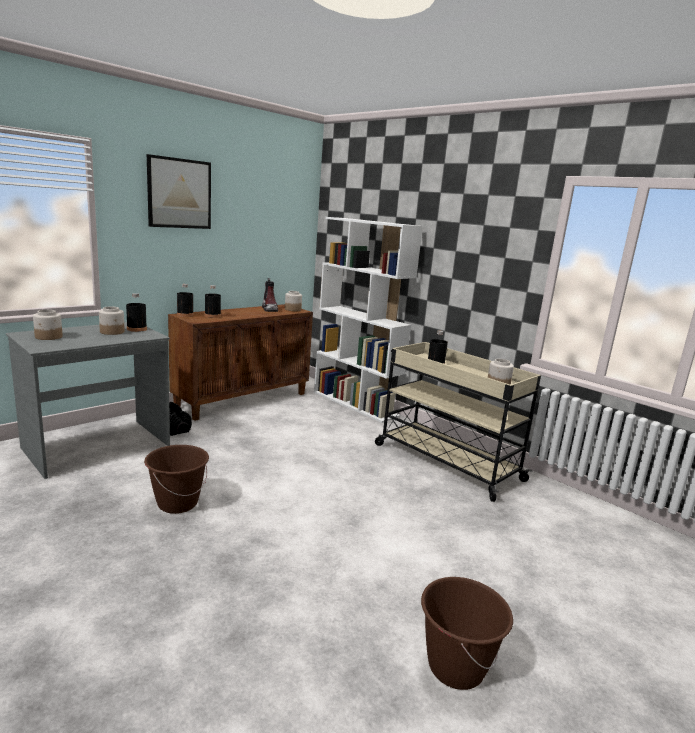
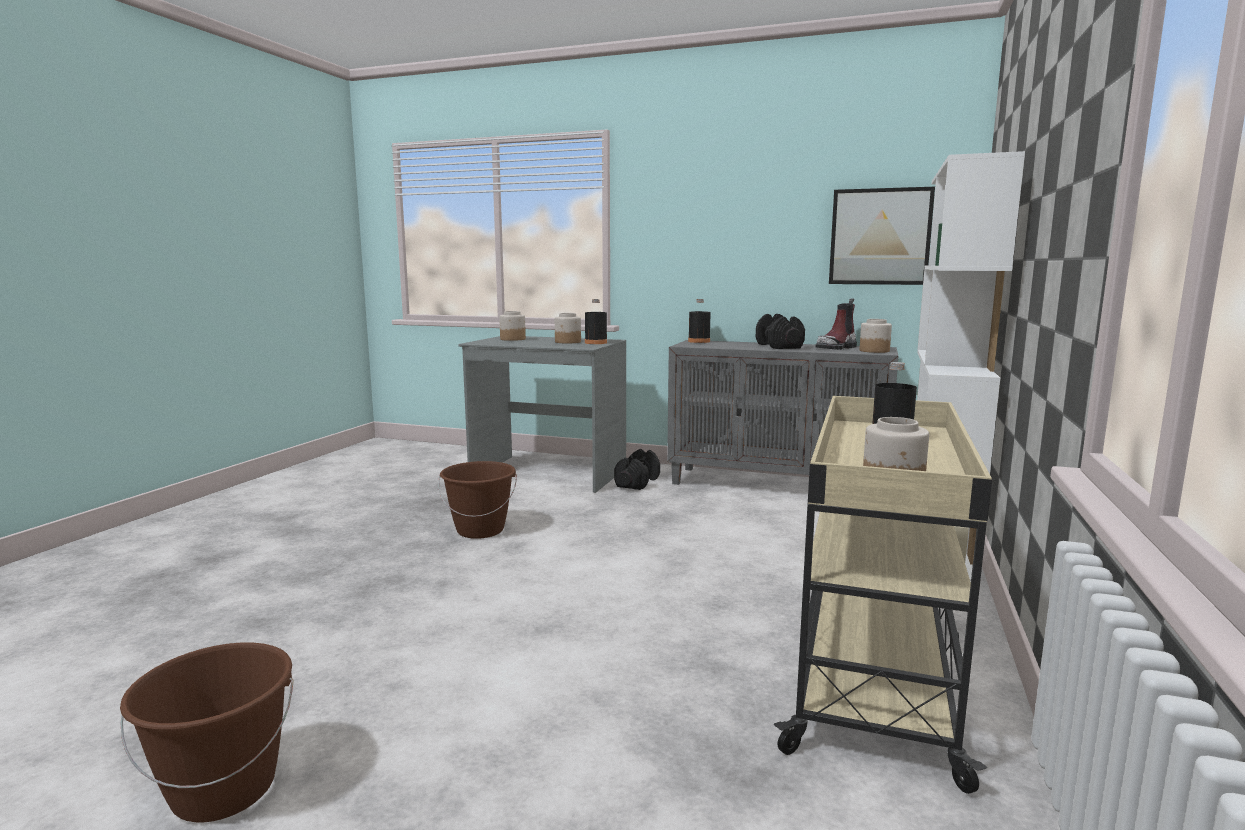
camera: 65 degrees right, 5 degrees down
picture [147,154,211,229] -> picture moved to [829,187,935,285]
brown cabinet [168,304,313,421] -> grey cabinet [667,340,898,485]
black bottle [205,285,221,318] -> none
none -> black dumbbell [756,314,805,349]

